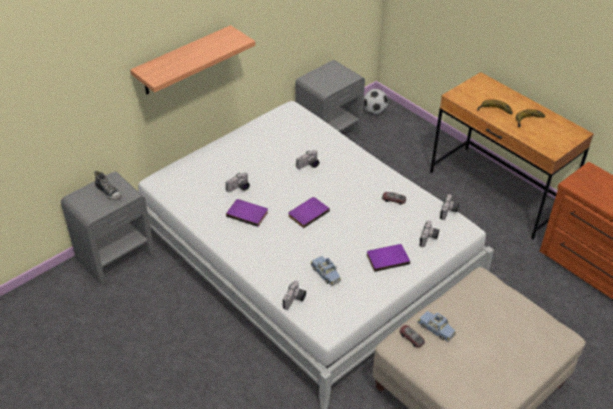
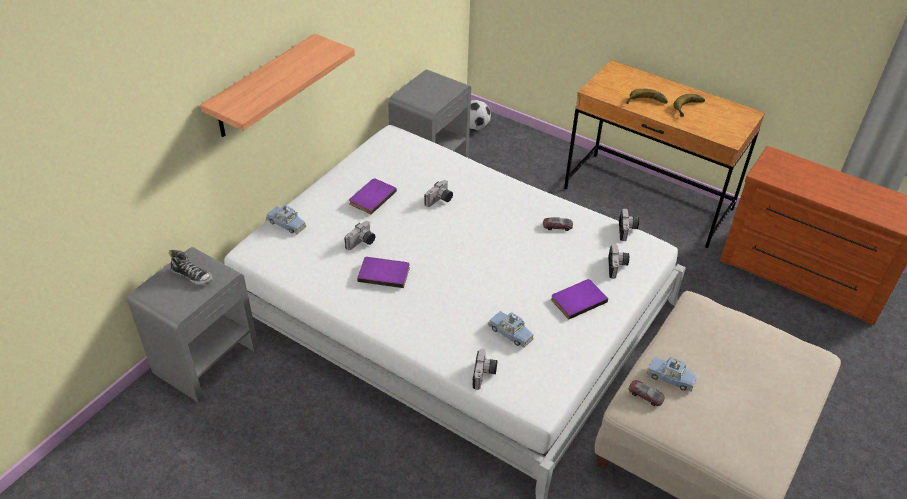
camera: 15 degrees left, 0 degrees up
purple book [288,197,330,228] -> purple book moved to [349,178,397,214]
none -> blue toy car [266,205,306,234]

